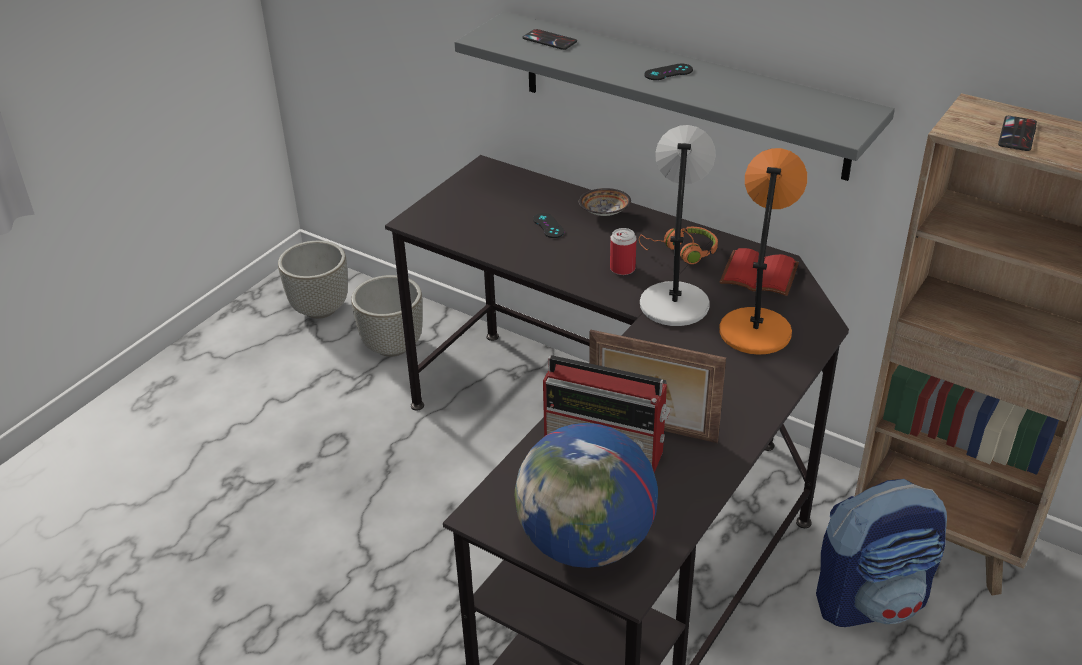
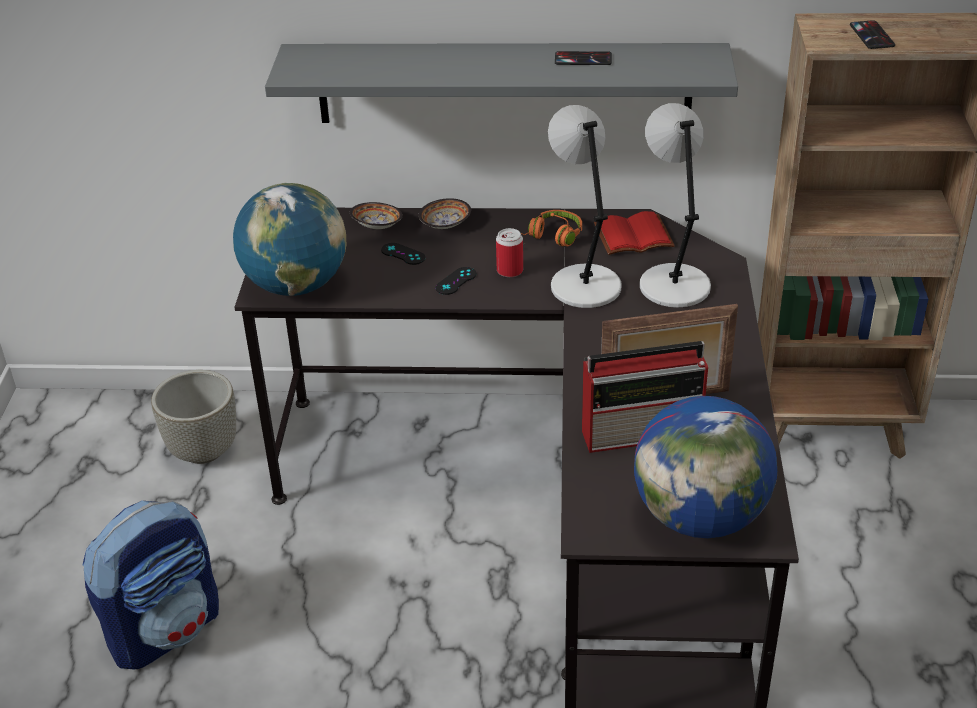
camera: 30 degrees left, 0 degrees up
grey planter [278,241,348,319] -> none
phone [522,29,577,50] -> phone moved to [555,51,612,65]
black game controller [644,64,693,80] -> black game controller moved to [436,267,476,295]
orange table lamp [719,148,807,355] -> grey table lamp [640,103,711,308]
backpack [816,479,947,627] -> backpack moved to [82,501,219,669]
none -> globe [233,183,346,296]
none -> bowl [350,202,403,229]

